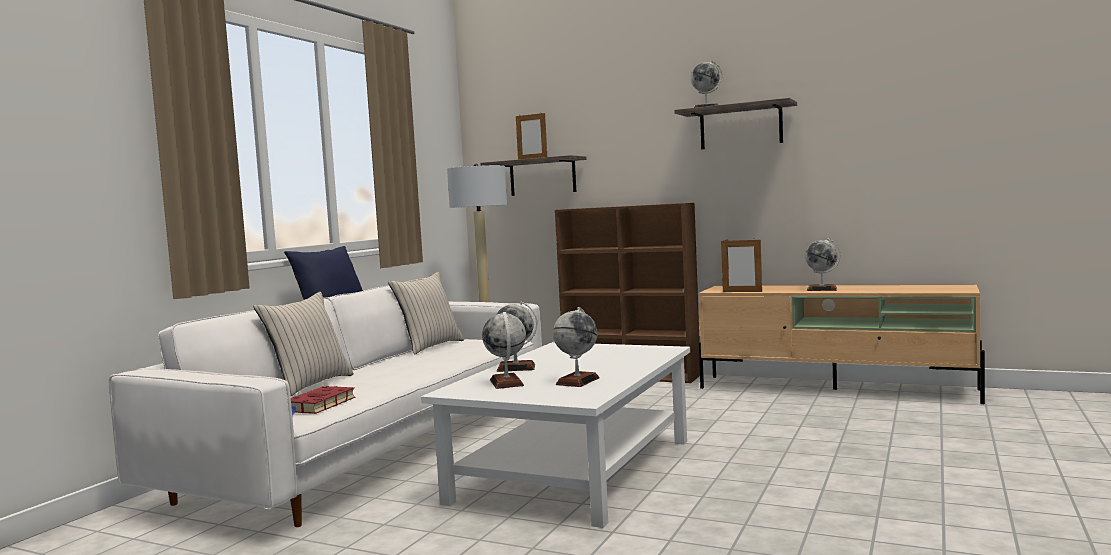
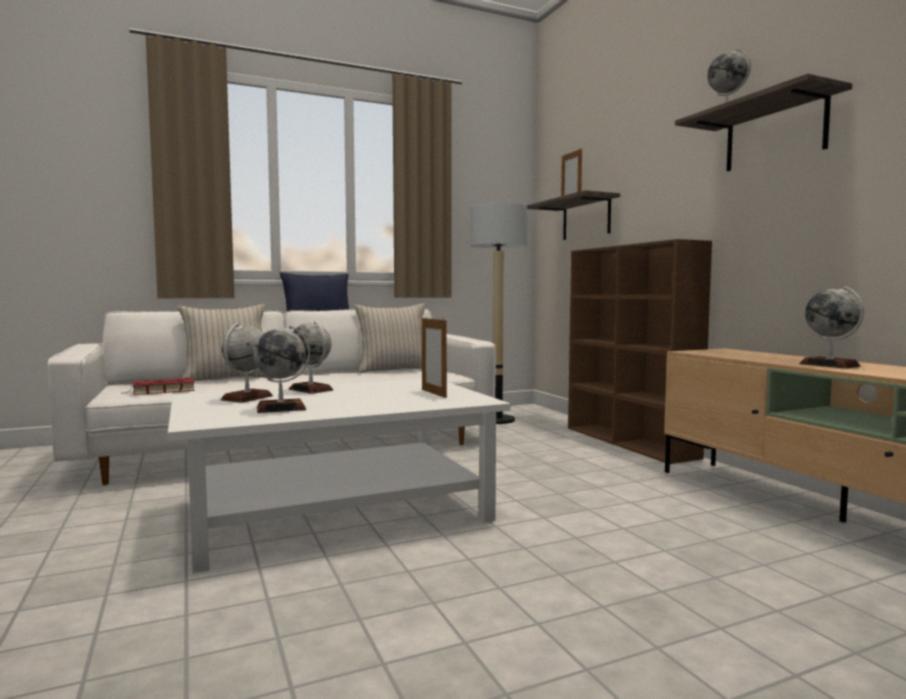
camera: 40 degrees right, 0 degrees up
picture frame [721,238,762,292] -> picture frame moved to [422,316,447,398]

